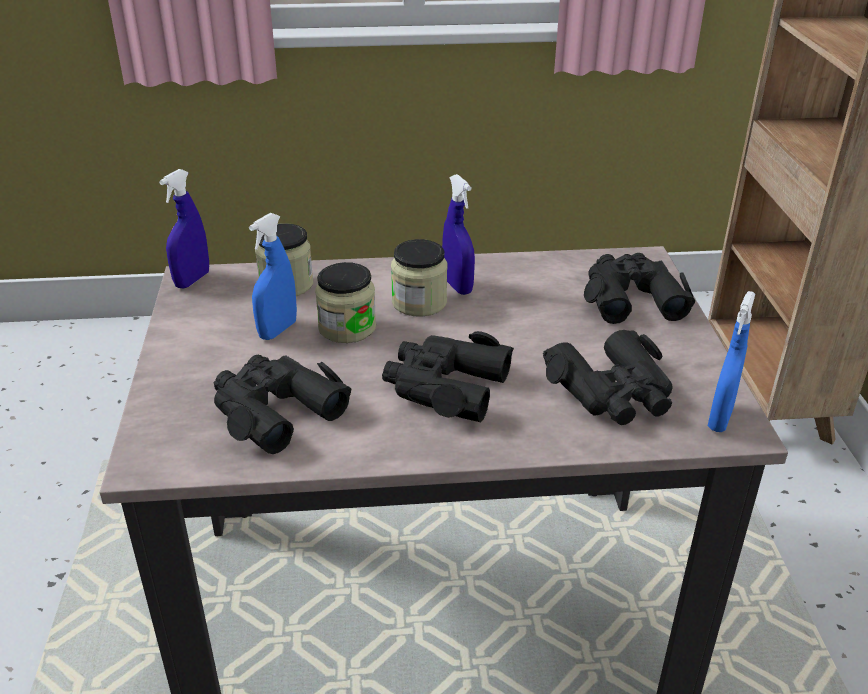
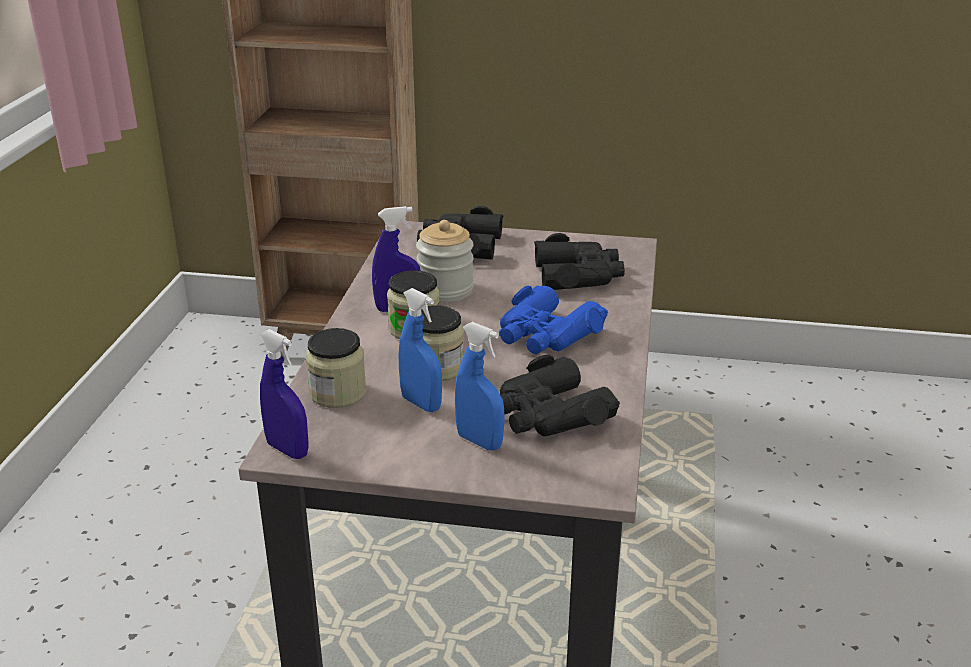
camera: 75 degrees left, 5 degrees down
black binoculars [382,331,514,422] -> blue binoculars [499,285,608,354]
blue spray bottle [708,291,755,432] -> blue spray bottle moved to [455,322,505,451]
none -> jar [416,220,474,302]

